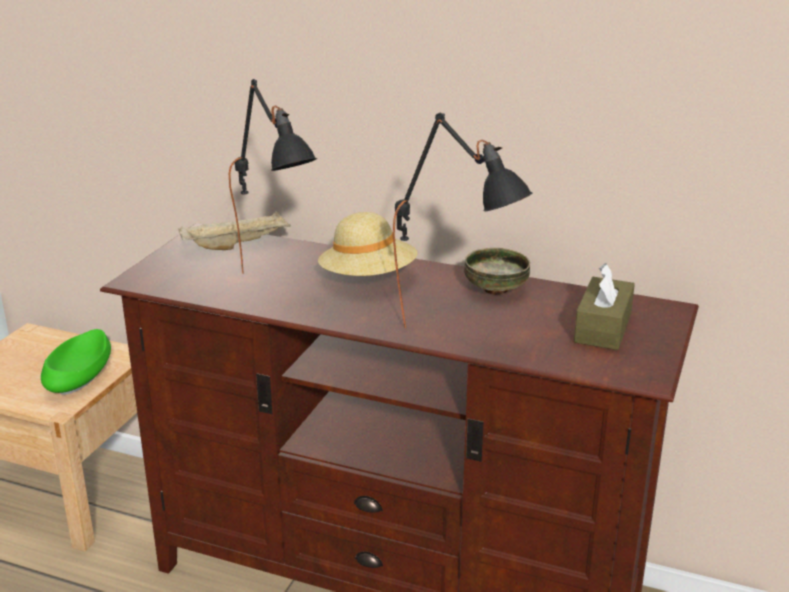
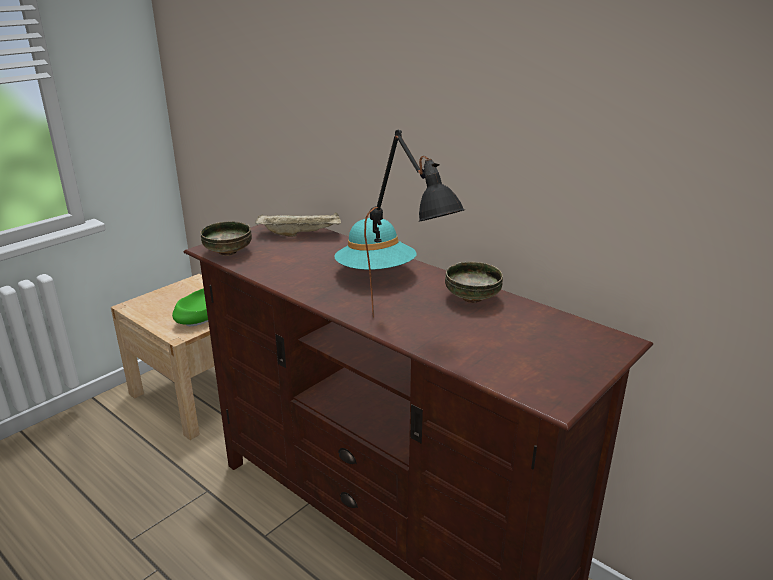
camera: 20 degrees right, 0 degrees up
black table lamp [229,79,317,274] -> none
beige hat [318,212,417,276] -> turquoise hat [334,218,417,270]
brown tissue box [574,263,635,350] -> none
none -> bowl [200,221,252,256]

